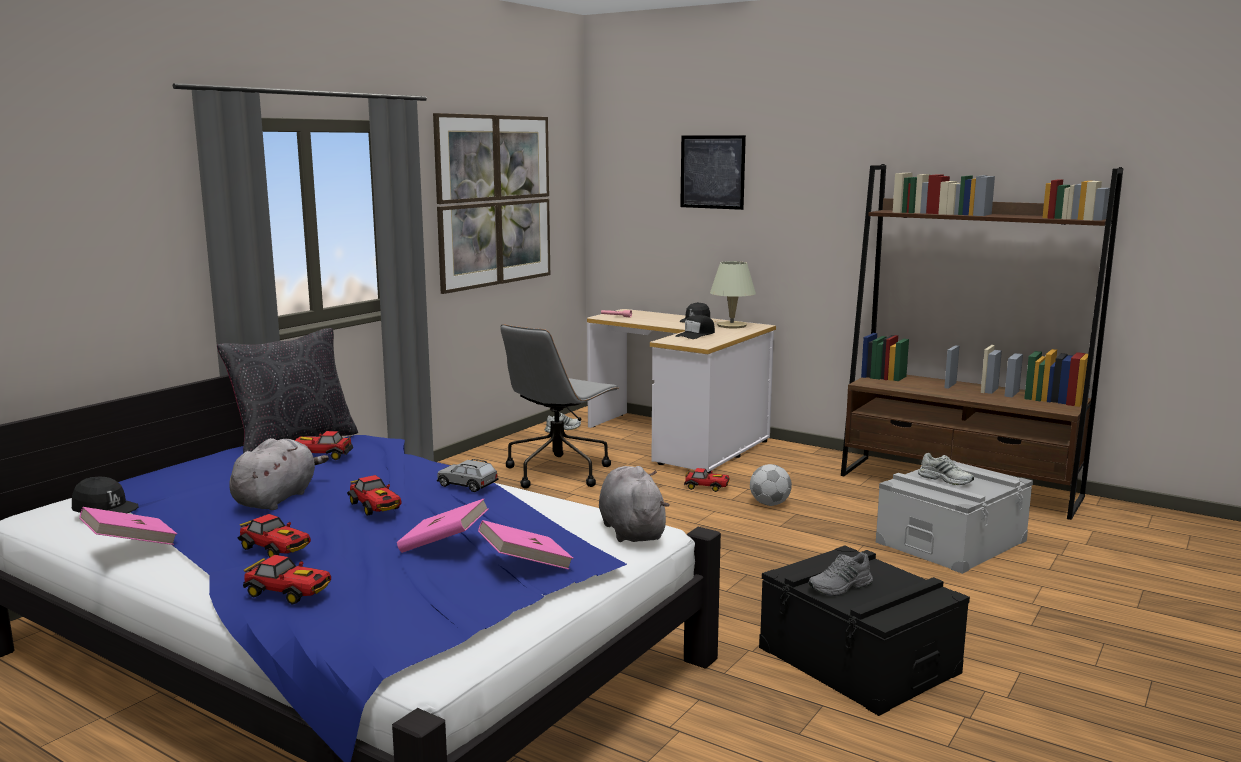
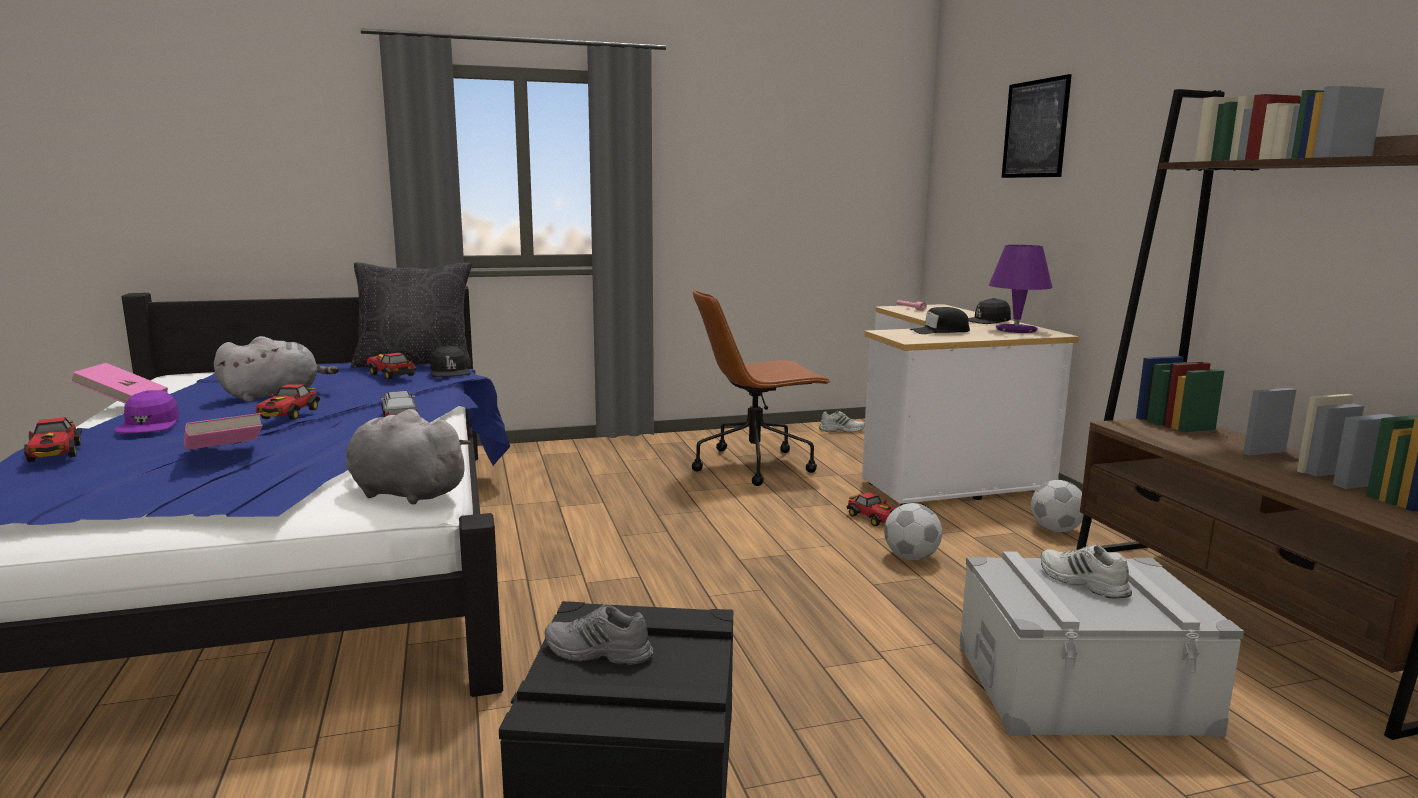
camera: 40 degrees right, 0 degrees up
black cap [72,477,139,513] -> black cap moved to [430,345,471,377]
toy car [237,514,311,558] -> purple cap [114,390,179,433]
picture [433,113,550,294] -> none
pink book [478,520,573,570] -> none
grey office chair [501,324,619,489] -> brown office chair [692,289,831,486]
grey plush toy [599,466,670,542] -> grey plush toy turned 90 degrees counterclockwise [346,409,471,504]
beige table lamp [710,261,756,328] -> purple table lamp [989,245,1052,333]
white shoe [918,453,974,485] -> white shoe turned 150 degrees clockwise [1041,544,1132,598]
none -> football [1031,480,1084,532]

